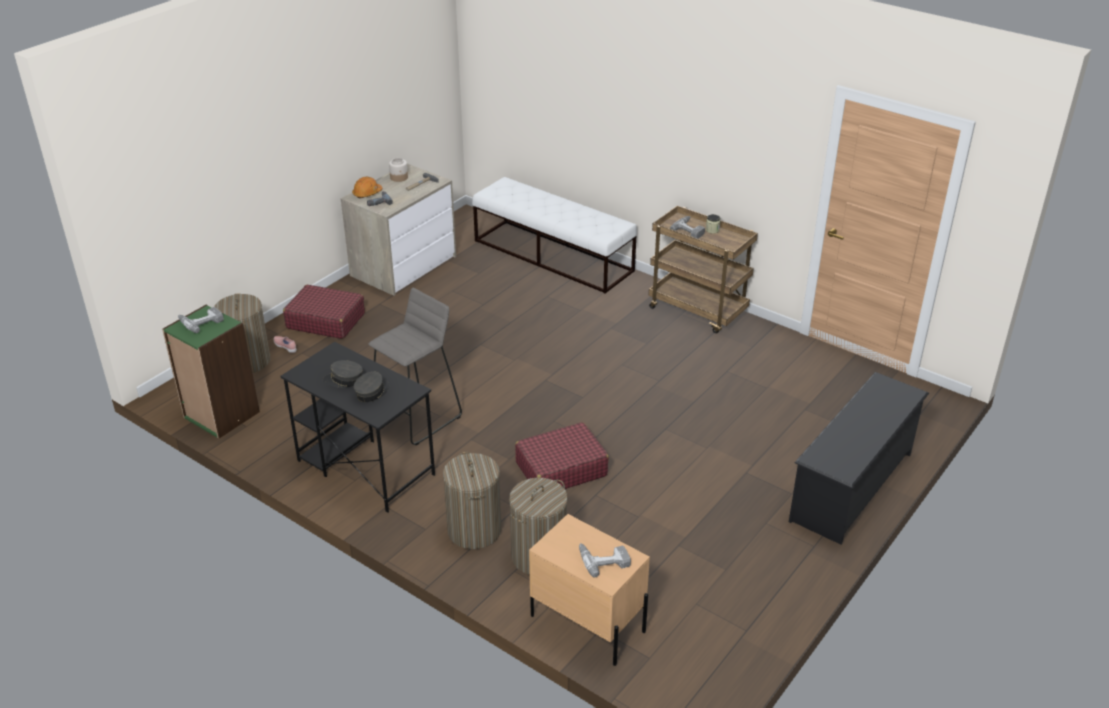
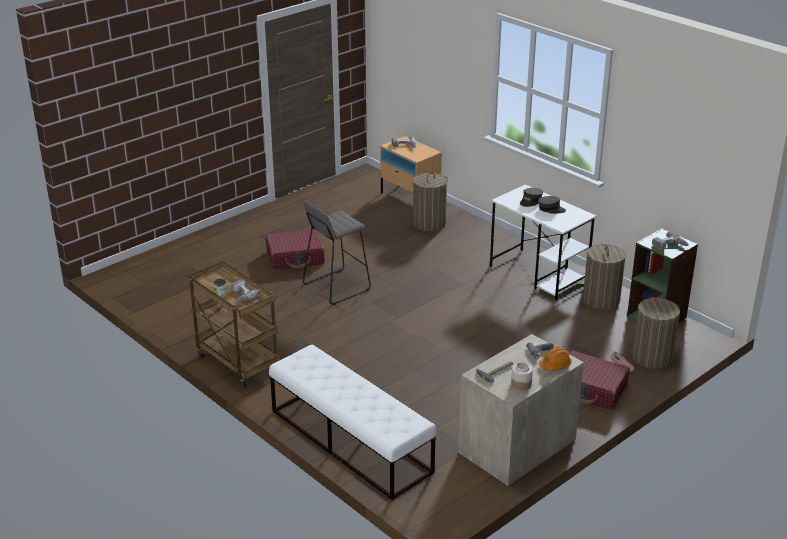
camera: 170 degrees left, 5 degrees down
black desk [280,342,435,513] -> white desk [490,184,597,300]
grey stool [368,288,462,445] -> grey stool moved to [303,200,371,305]
laundry basket [443,452,501,549] -> laundry basket moved to [583,244,626,310]
red suitcase [515,422,609,489] -> red suitcase moved to [266,229,325,270]
black shoe rack [789,372,929,545] -> none

